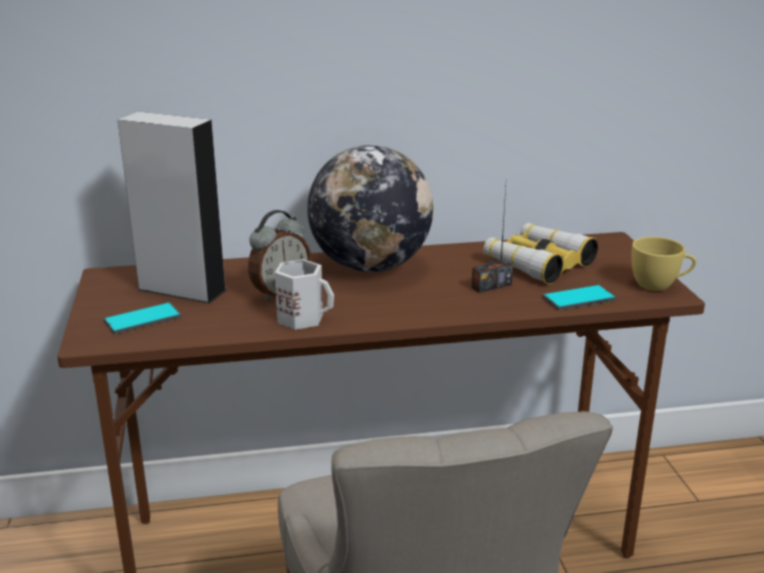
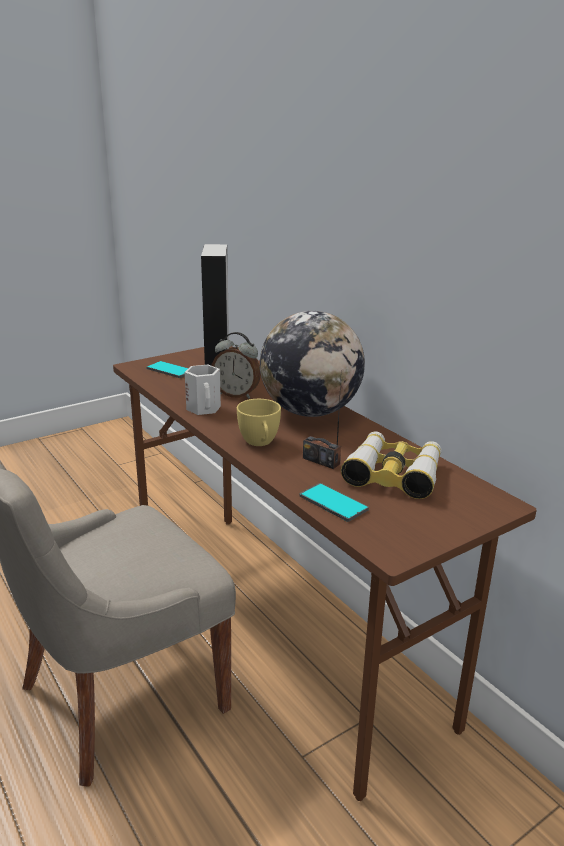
camera: 65 degrees right, 0 degrees up
yellow cup [631,237,696,291] -> yellow cup moved to [237,399,281,446]

